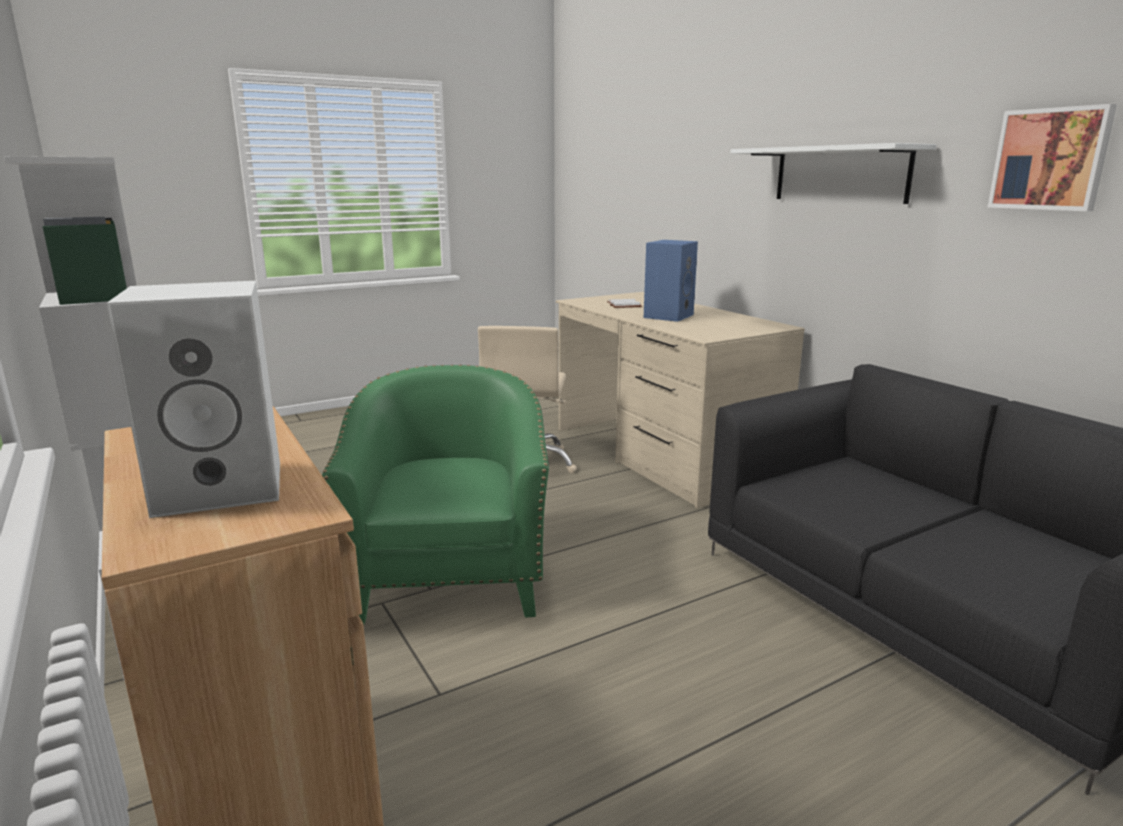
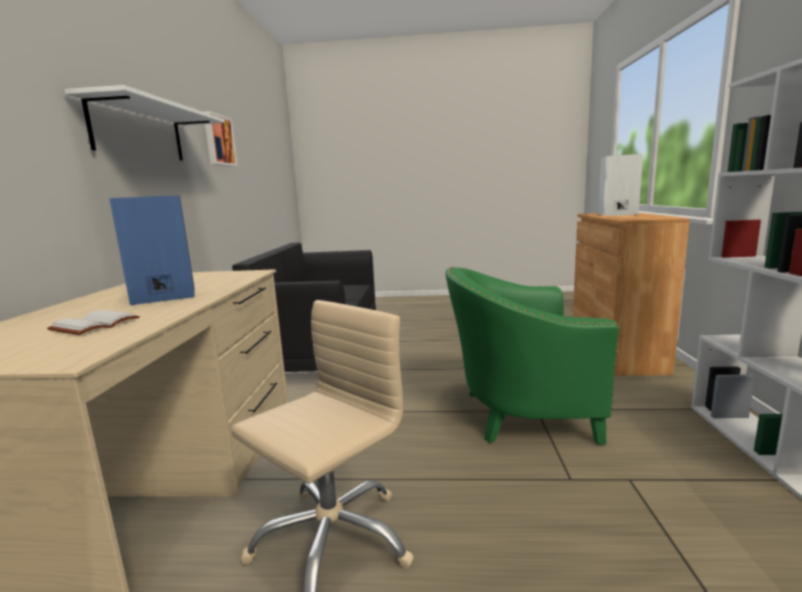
camera: 145 degrees left, 5 degrees down
green armchair [322,365,549,625] -> green armchair turned 60 degrees clockwise [445,267,620,445]

